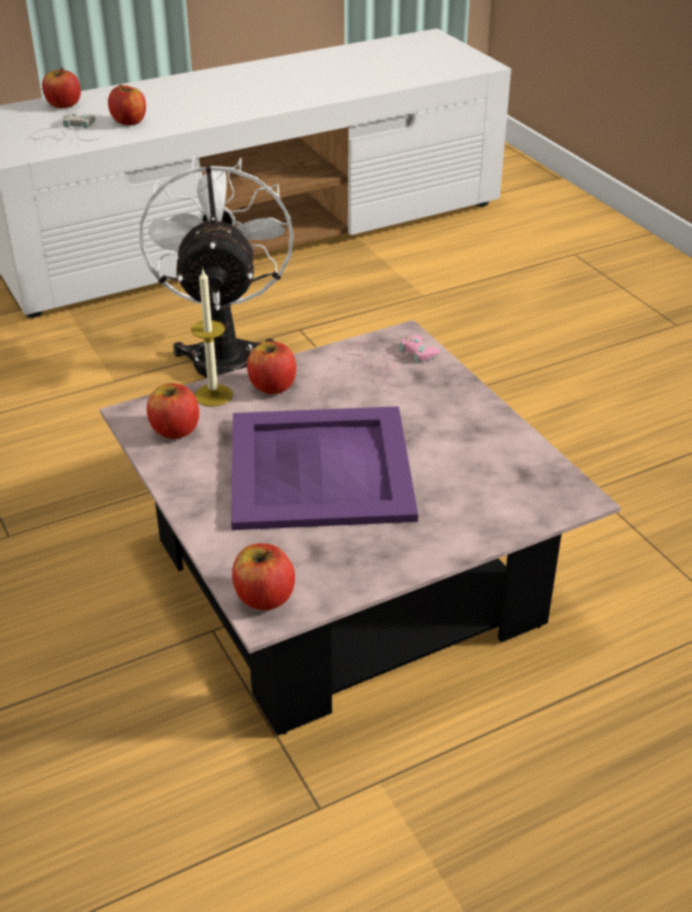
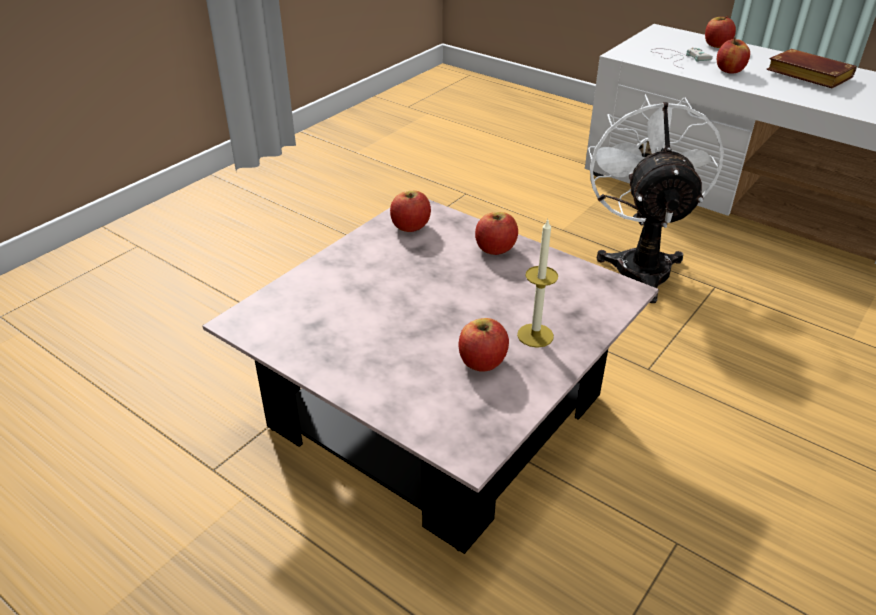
camera: 65 degrees right, 0 degrees up
white fan [140,156,293,378] -> white fan turned 60 degrees counterclockwise [588,94,724,303]
candle [191,268,233,407] -> candle moved to [517,220,558,348]
purple tray [231,406,418,530] -> none
apple [232,543,295,610] -> apple moved to [459,318,509,372]
pink game controller [344,335,440,387] -> none
none -> brown book [766,49,857,88]

